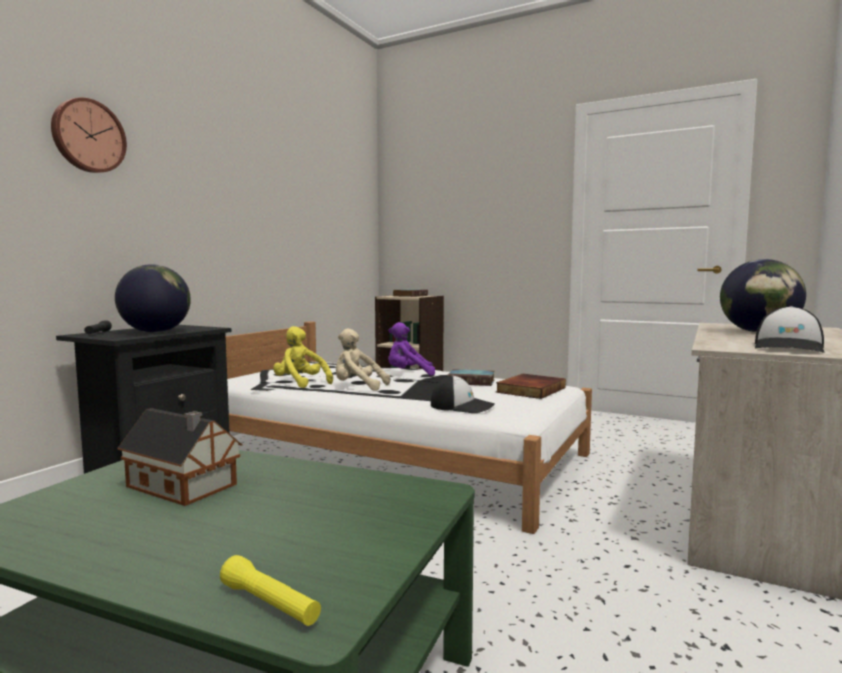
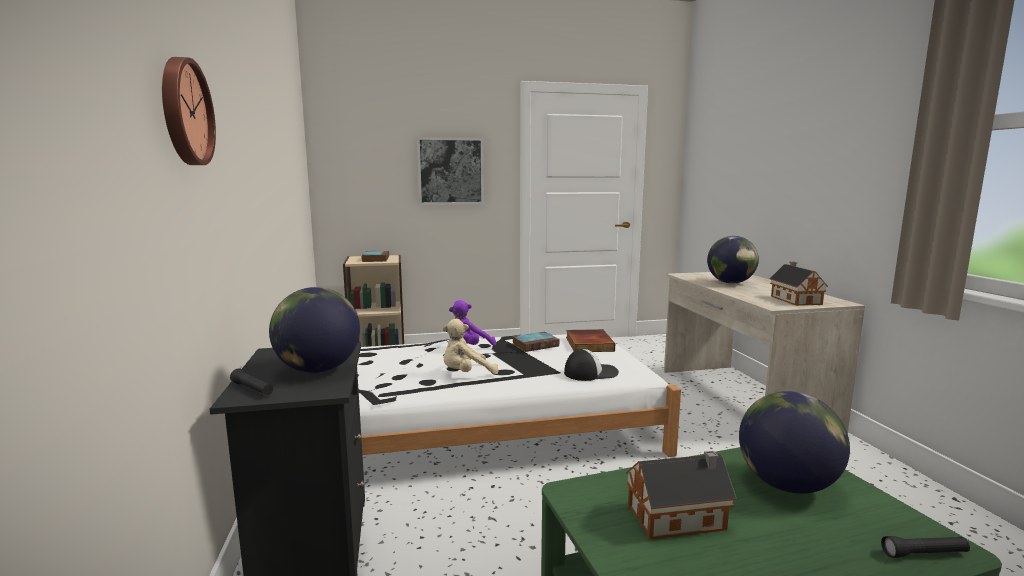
camera: 40 degrees left, 5 degrees up
yellow flashlight [220,555,321,626] -> black flashlight [881,536,970,558]
yellow plush toy [273,326,333,388] -> none
cap [755,306,825,353] -> toy house [770,262,828,306]
none -> picture [417,137,484,205]
none -> globe [739,391,850,494]

